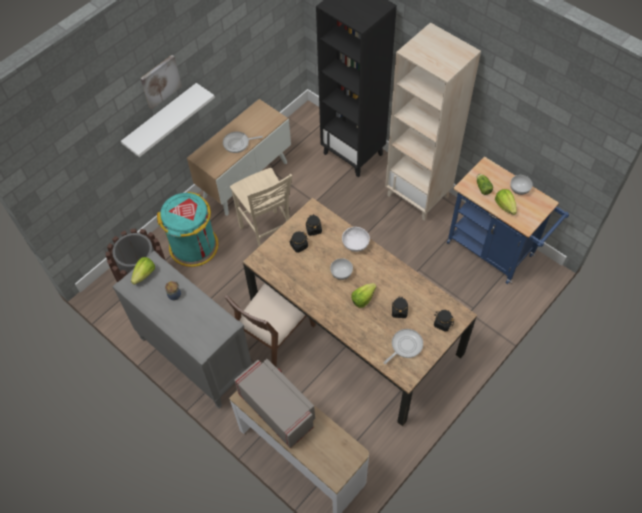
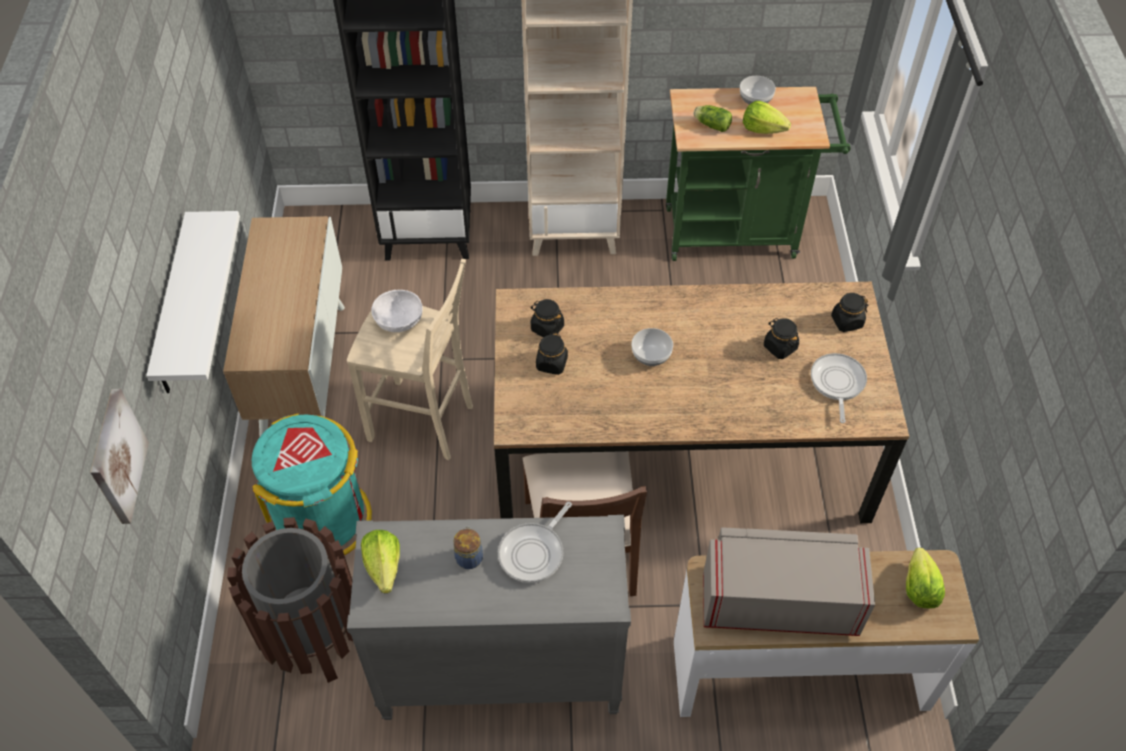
camera: 45 degrees left, 5 degrees down
picture [140,55,182,109] -> picture moved to [90,389,149,524]
frying pan [223,132,263,153] -> frying pan moved to [498,502,572,583]
white bowl [342,227,370,252] -> white bowl moved to [371,290,423,332]
lettuce [351,283,377,308] -> lettuce moved to [906,548,945,608]
blue cart [447,156,569,284] -> green cart [666,87,851,261]

